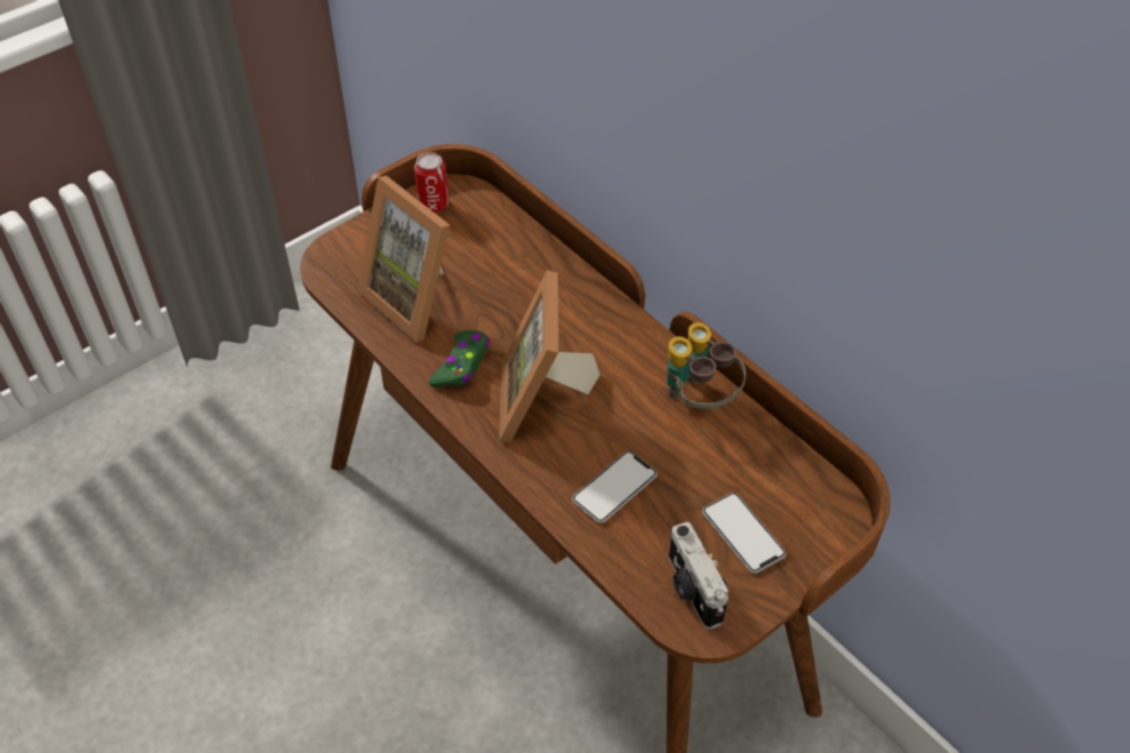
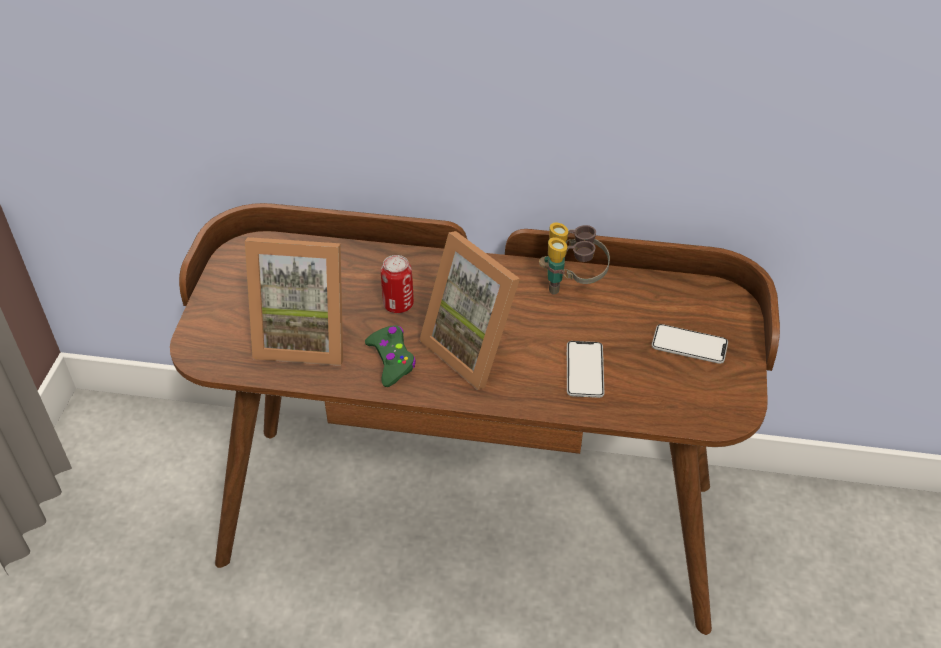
camera: 40 degrees left, 5 degrees down
can [414,152,449,213] -> can moved to [381,255,414,313]
camera [669,522,729,629] -> none

